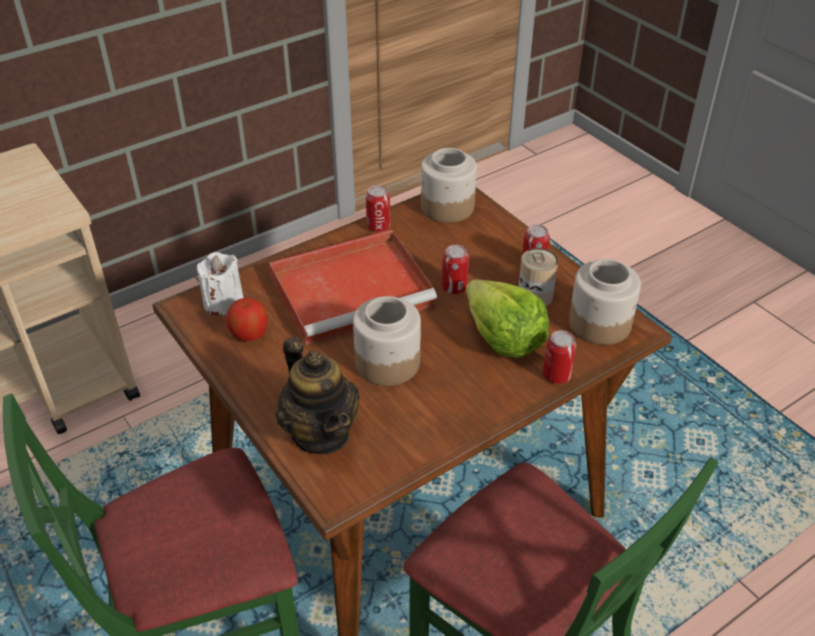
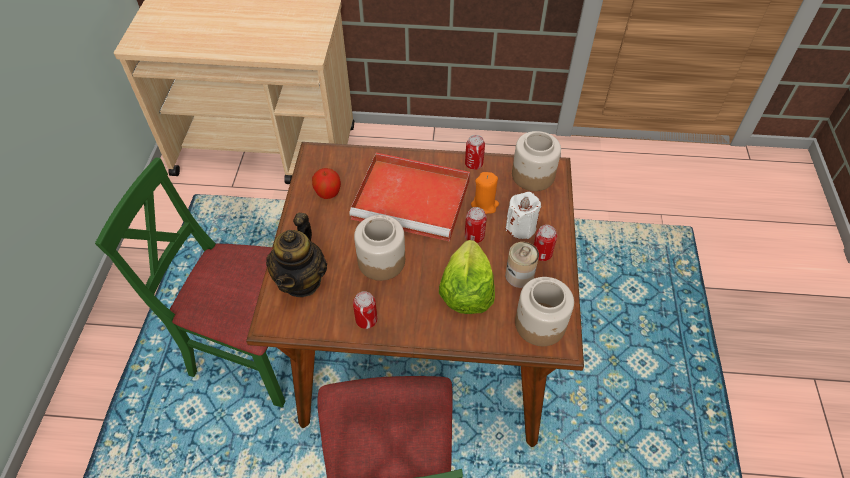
camera: 40 degrees right, 10 degrees up
white candle [197,252,244,316] -> white candle moved to [505,192,541,239]
can [543,330,576,384] -> can moved to [353,291,377,329]
none -> orange candle [471,172,499,214]

